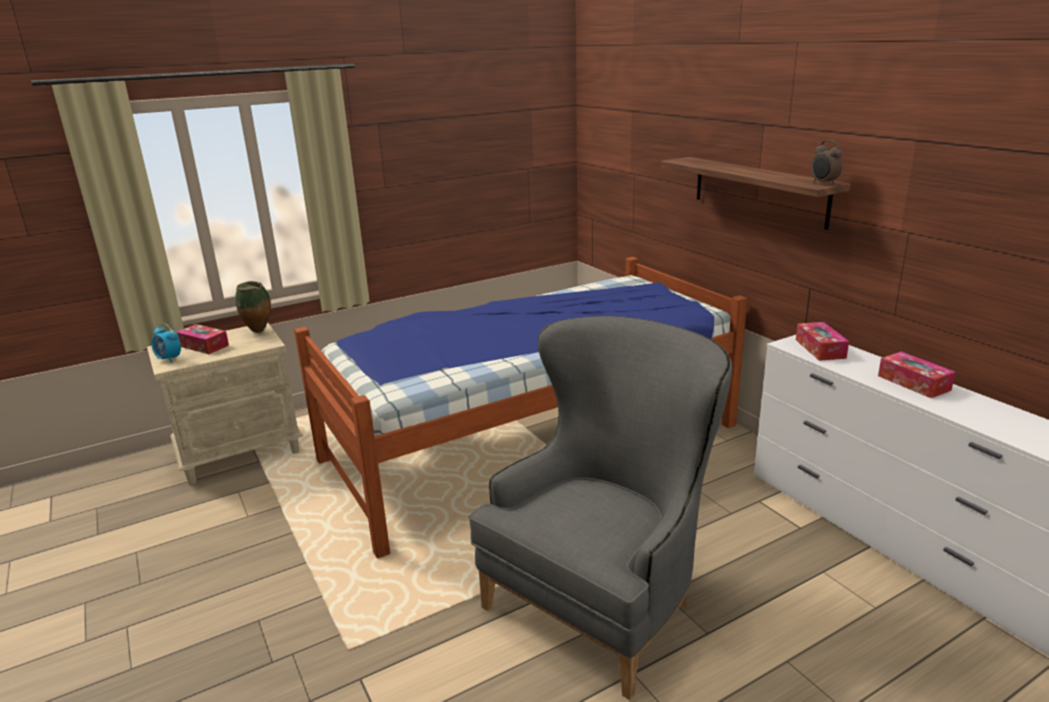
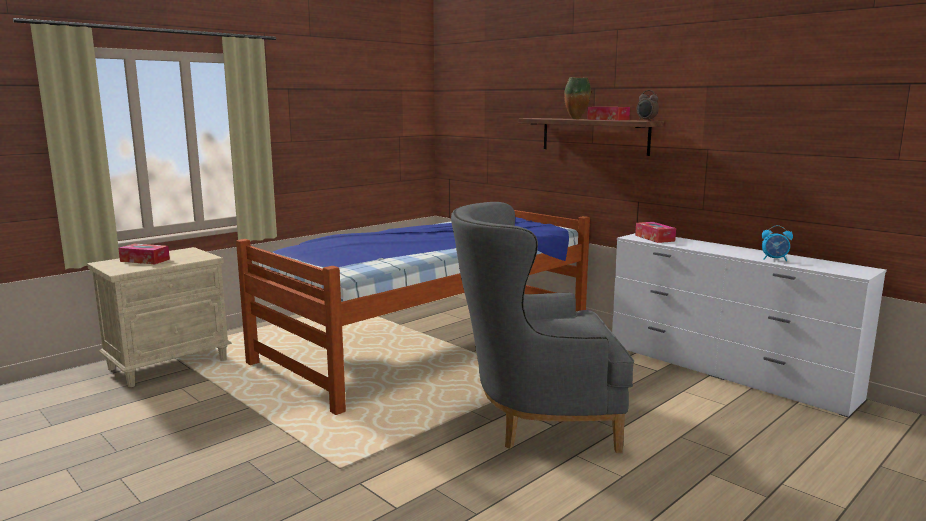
camera: 15 degrees left, 10 degrees down
alarm clock [151,324,181,363] -> alarm clock moved to [762,225,793,261]
vase [235,281,271,333] -> vase moved to [564,77,591,119]
grey armchair [468,316,732,700] -> grey armchair turned 120 degrees counterclockwise [451,202,634,453]
tissue box [878,352,956,398] -> tissue box moved to [587,107,630,120]

